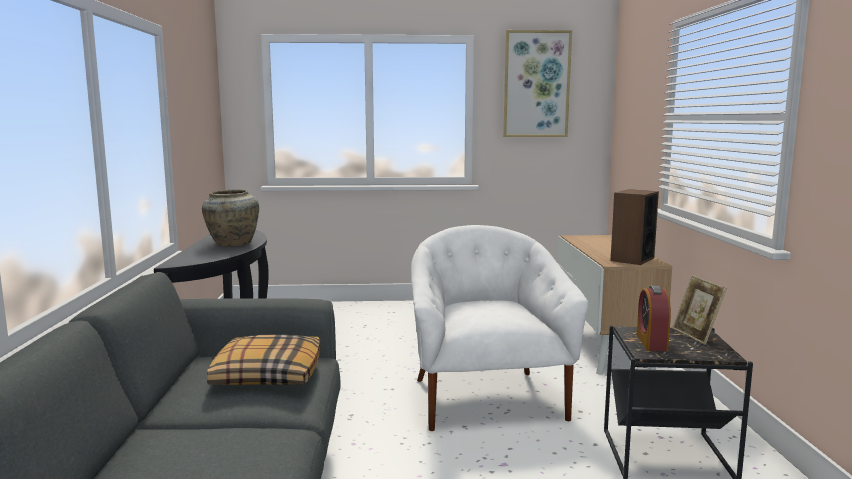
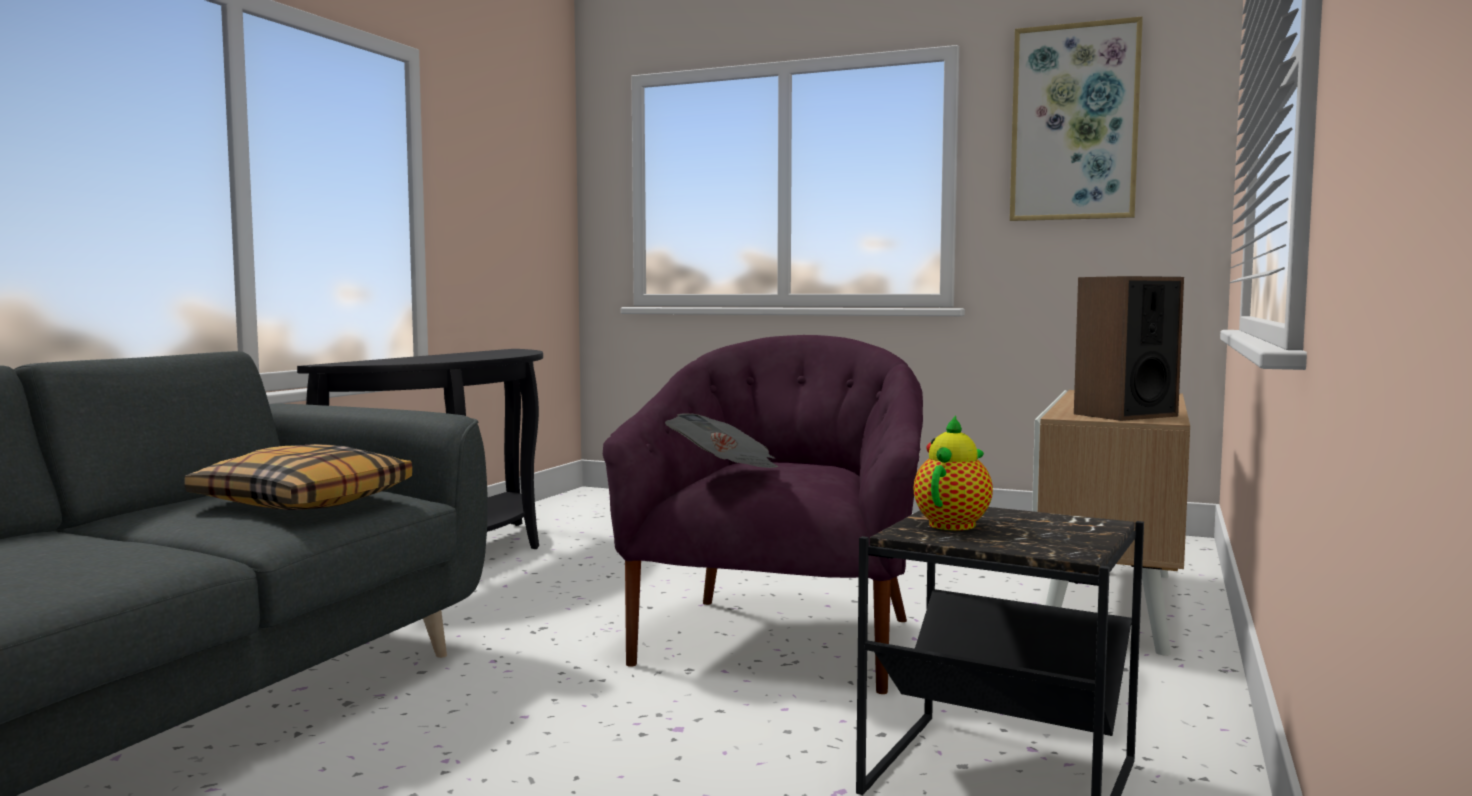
camera: 25 degrees right, 5 degrees down
beige vase [202,190,259,246] -> none
white armchair [411,225,588,431] -> purple armchair [603,335,923,694]
alarm clock [637,286,671,351] -> teapot [914,415,993,530]
picture frame [672,275,727,345] -> none
none -> newspaper [665,413,779,468]

